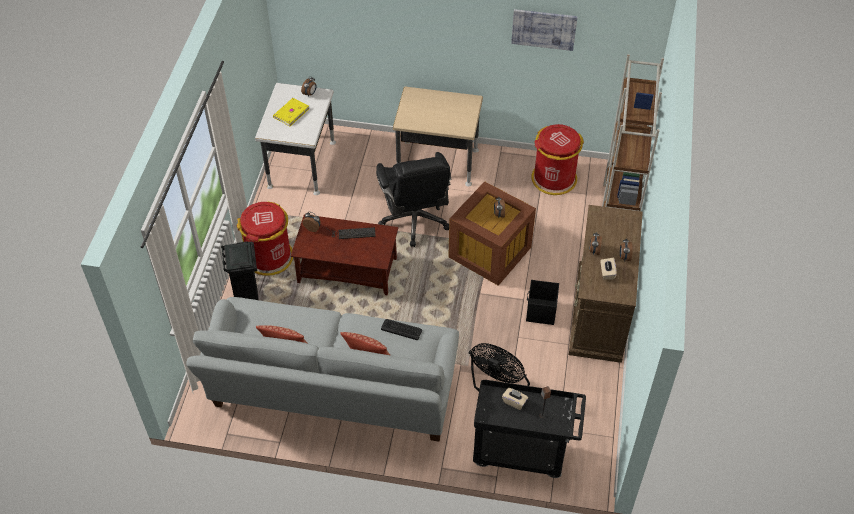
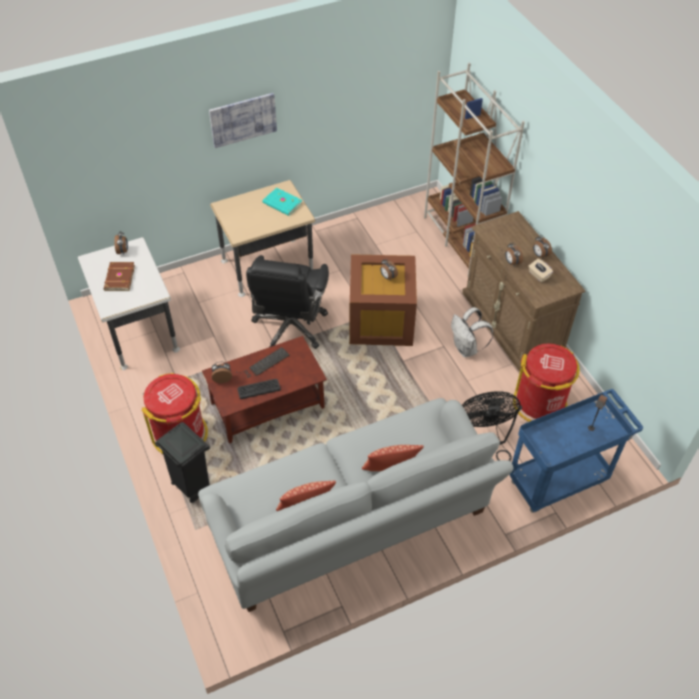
camera: 35 degrees left, 0 degrees up
yellow book [273,98,310,126] -> brown book [104,262,135,291]
black office chair [376,152,451,247] -> black office chair turned 60 degrees clockwise [246,255,329,349]
keyboard [381,319,422,340] -> keyboard moved to [237,379,281,399]
black cart [473,380,586,478] -> blue cart [509,389,643,513]
beige tissue box [502,388,528,410] -> none
picture [511,9,578,51] -> picture moved to [209,93,277,148]
black storage box [526,280,559,325] -> white backpack [451,307,494,357]
red trash can [531,124,584,195] -> red trash can moved to [513,344,580,422]
none -> turquoise book [262,188,303,216]

